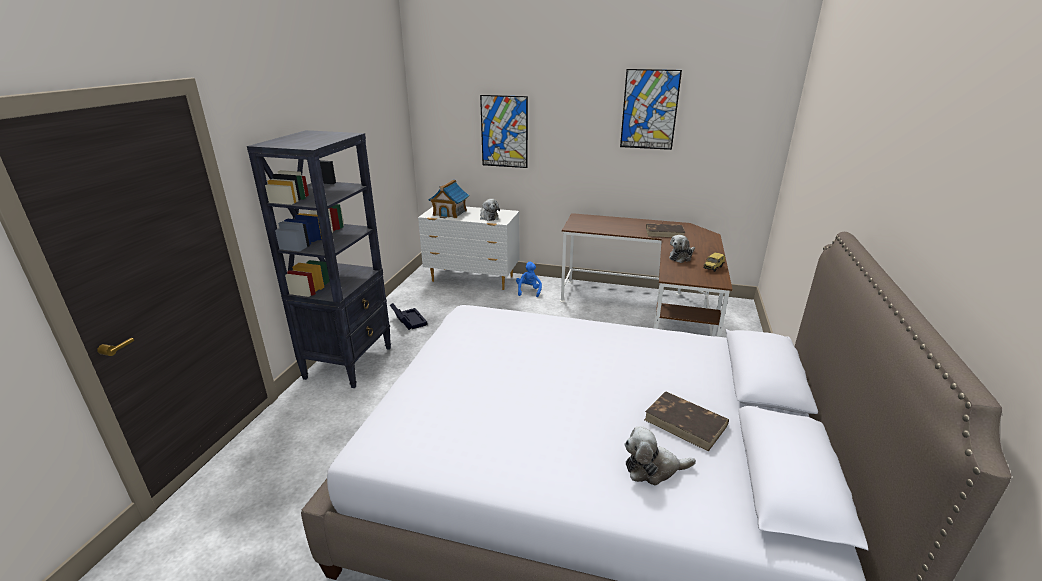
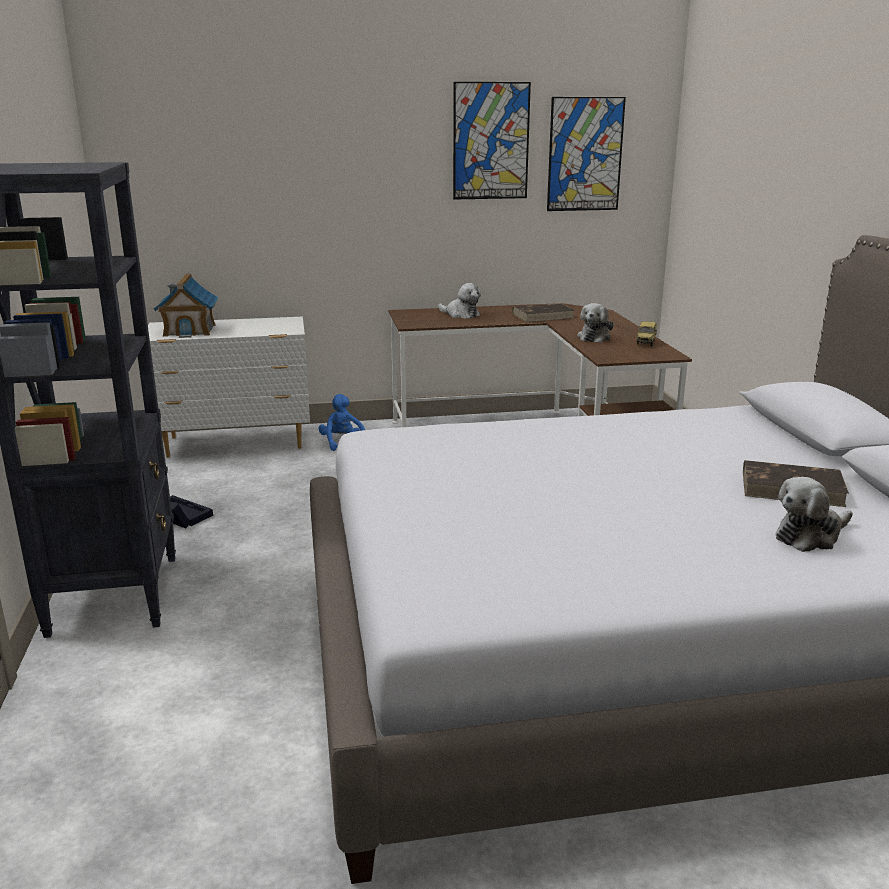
camera: 25 degrees left, 5 degrees down
picture [480,95,528,168] -> picture moved to [547,97,626,211]
plush toy [480,199,500,221] -> plush toy moved to [438,283,481,319]

